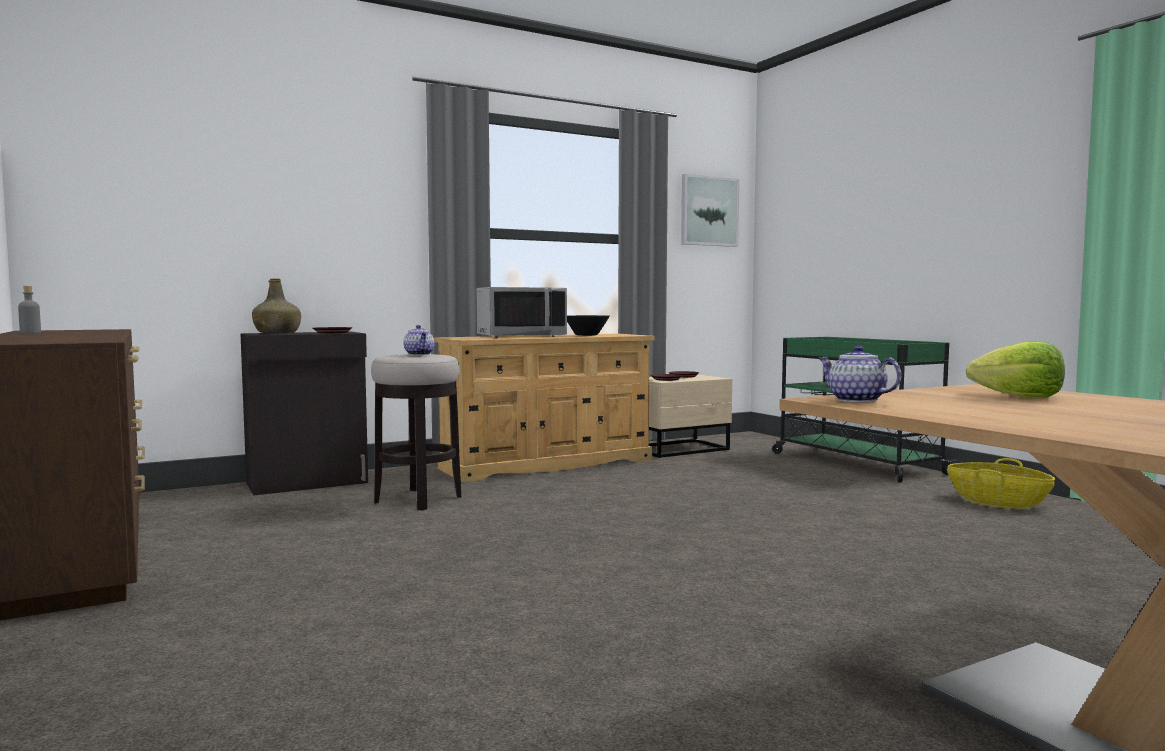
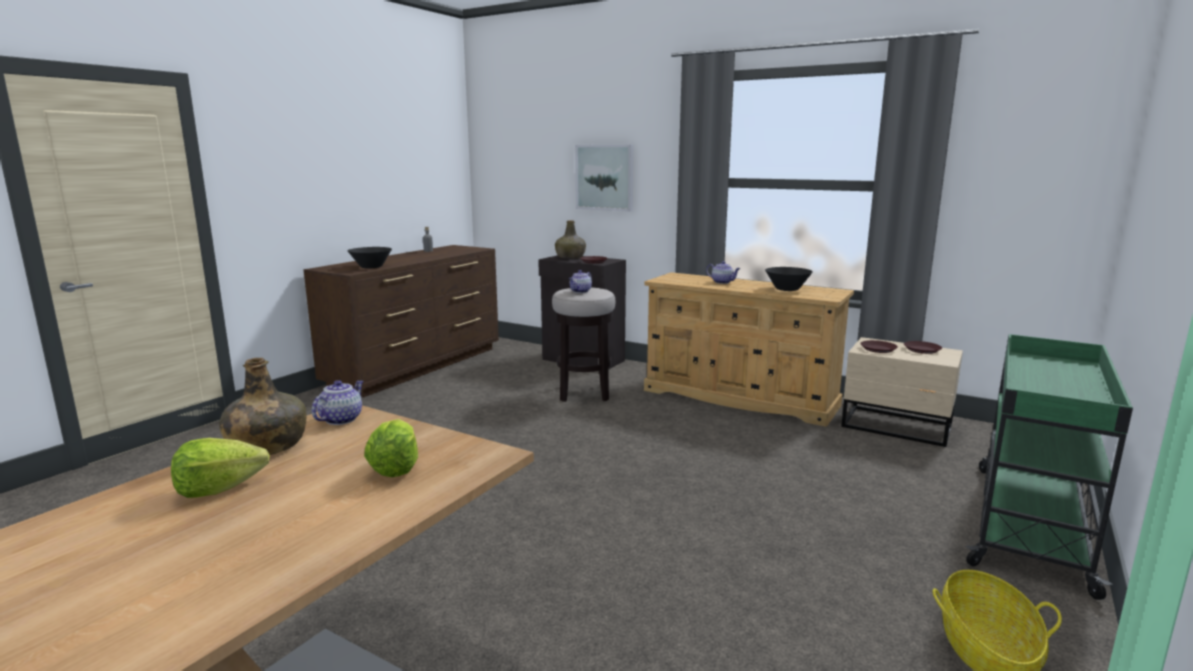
camera: 60 degrees right, 10 degrees up
grey microwave [476,287,567,338] -> teapot [706,261,740,284]
picture [681,174,739,247] -> picture moved to [575,144,633,212]
none -> lettuce [171,438,270,498]
none -> green bottle [219,358,307,455]
none -> black bowl [348,247,392,269]

